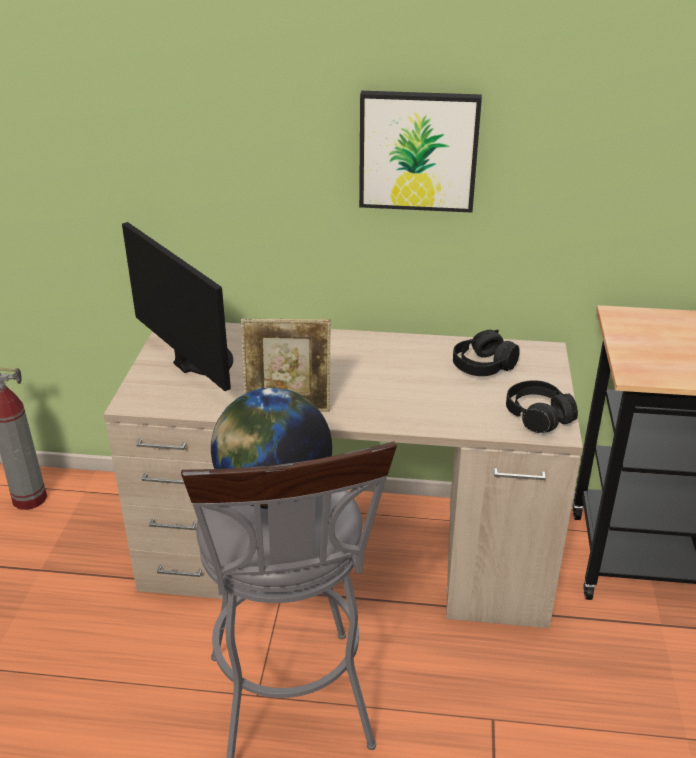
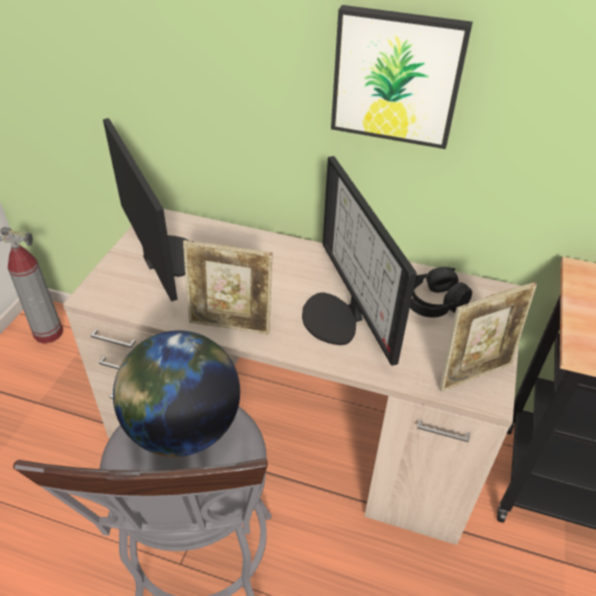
camera: 10 degrees right, 10 degrees up
black headphones [506,380,578,433] -> picture frame [440,282,537,392]
none -> monitor [302,156,417,366]

